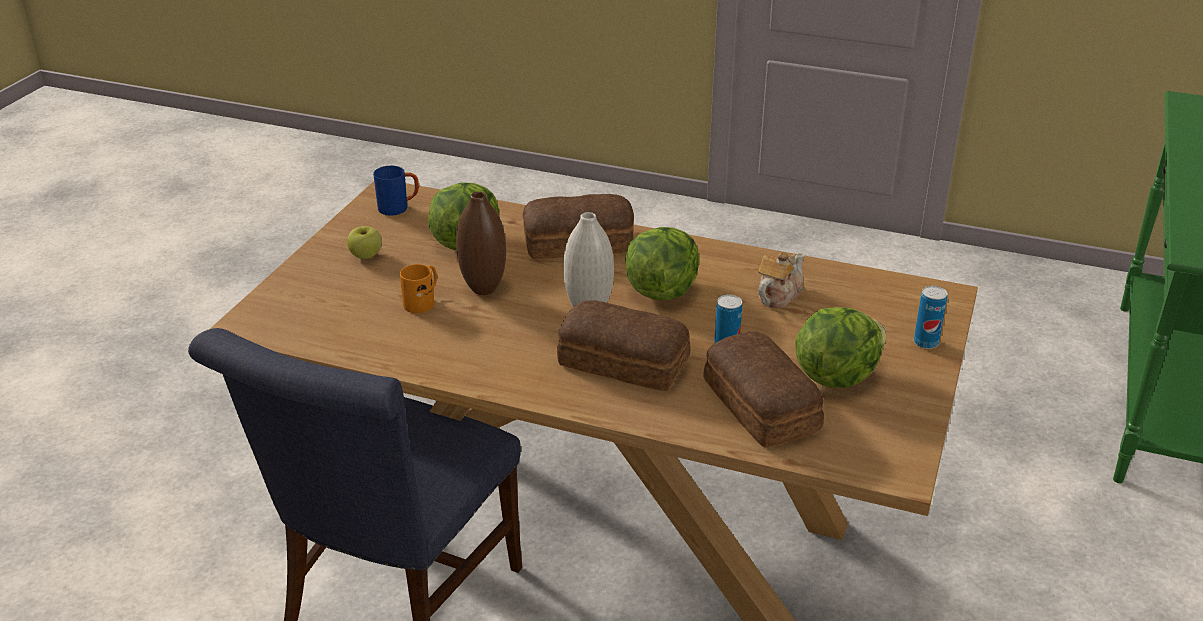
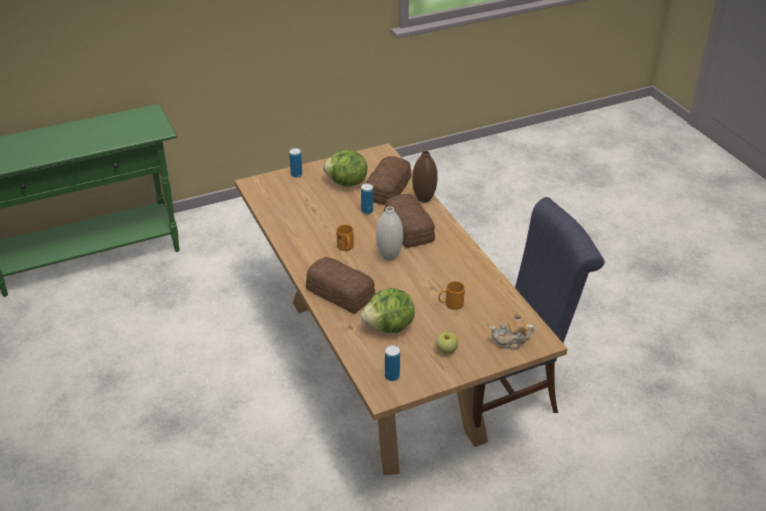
camera: 135 degrees left, 5 degrees up
blue mug [373,166,419,216] -> can [385,345,400,381]
brown vase [456,192,506,295] -> brown vase moved to [412,151,438,203]
lettuce [625,227,699,300] -> orange mug [336,224,354,251]
teapot [758,251,804,308] -> teapot moved to [490,313,535,350]

